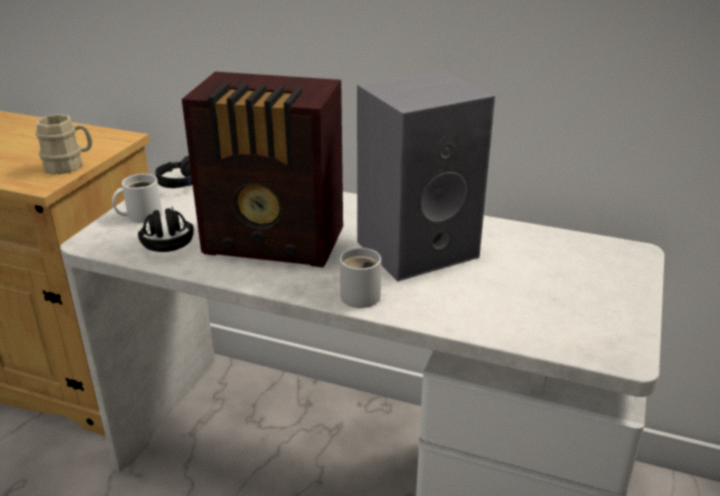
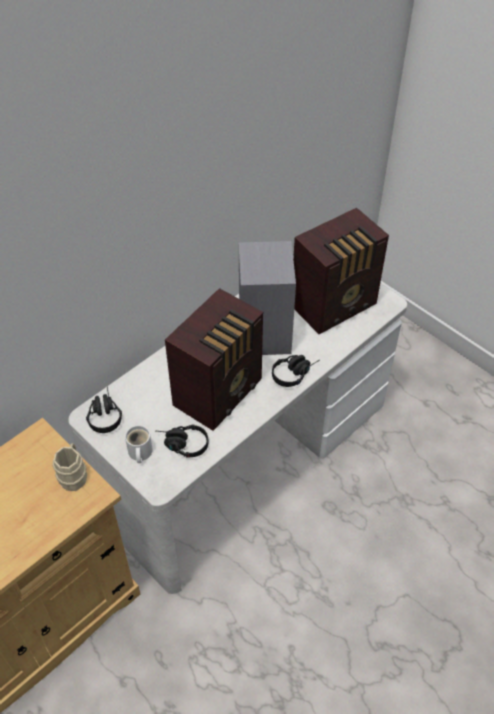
camera: 65 degrees left, 20 degrees up
white mug [340,248,381,308] -> black headphones [272,355,319,387]
none -> radio [293,208,389,334]

